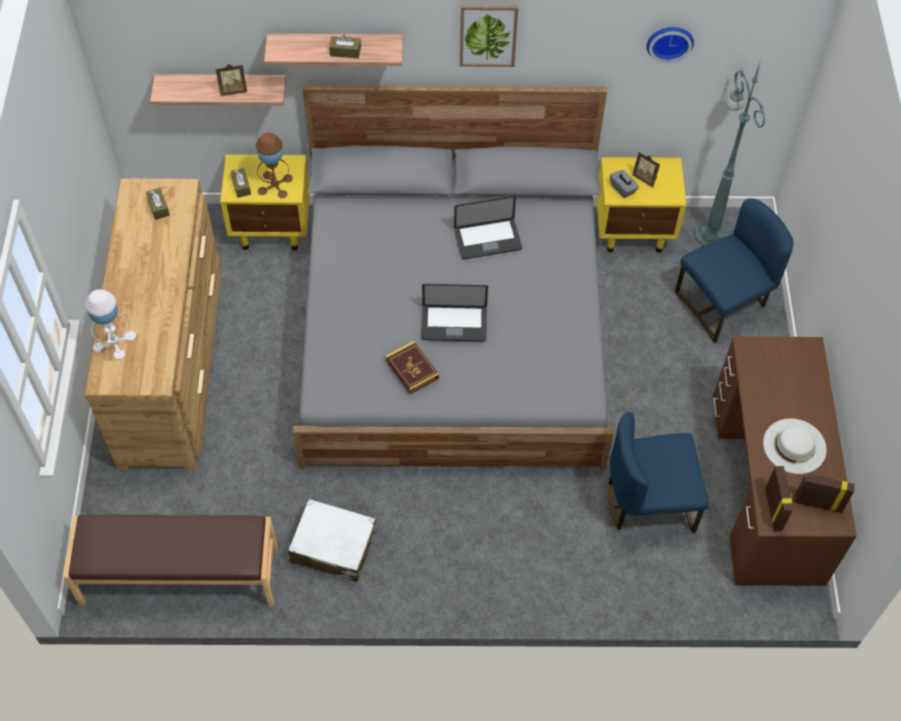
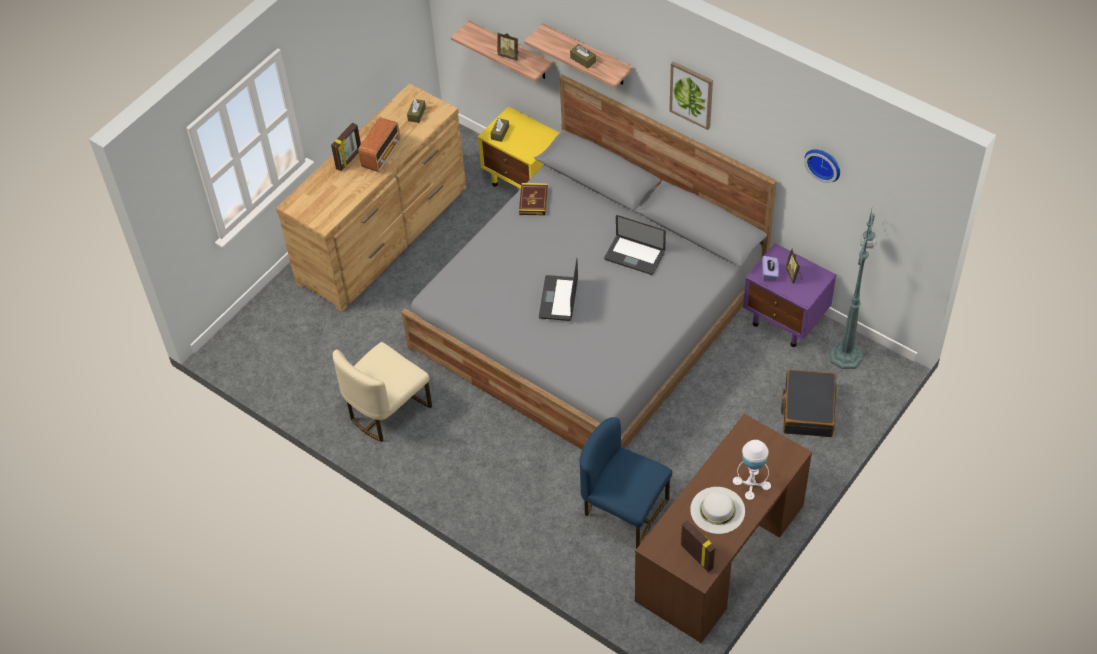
camera: 40 degrees right, 5 degrees down
brown bench [63,515,278,607] -> none
white table lamp [85,289,136,360] -> white table lamp moved to [733,440,771,500]
brown table lamp [256,132,293,198] -> none
white suitcase [288,499,376,582] -> beige chair [333,342,432,442]
book [385,341,439,394] -> book moved to [519,183,548,216]
laptop [421,284,488,341] -> laptop turned 60 degrees clockwise [539,258,578,321]
yellow nightstand [597,157,686,253] -> purple nightstand [743,243,836,347]
grey tissue box [610,170,639,198] -> purple tissue box [762,256,779,281]
blue chair [675,198,793,343] -> black suitcase [781,369,837,437]
picture frame [765,466,794,531] -> picture frame moved to [331,123,361,171]
none -> radio [358,117,400,172]

